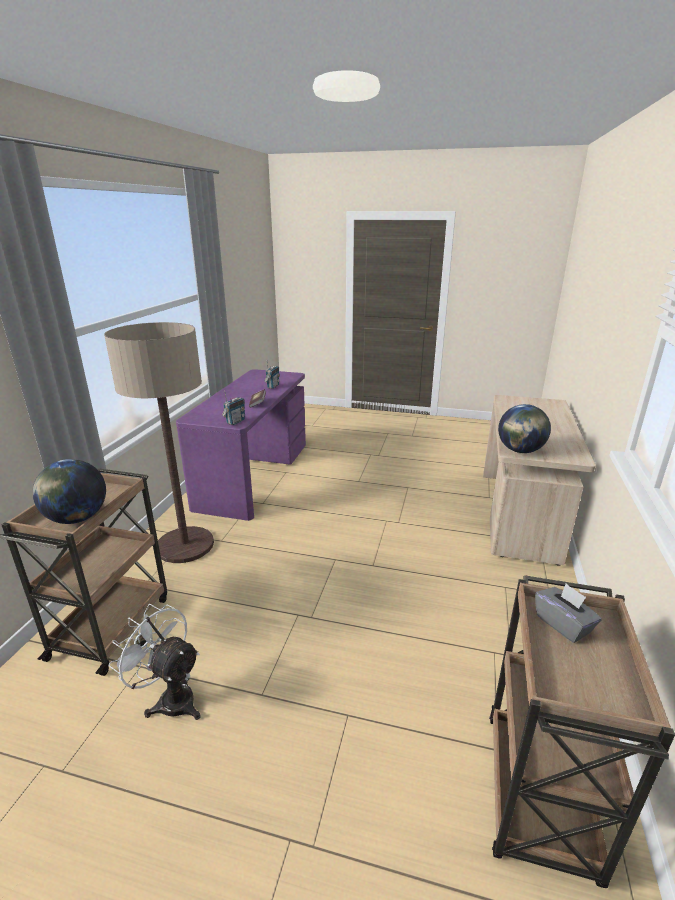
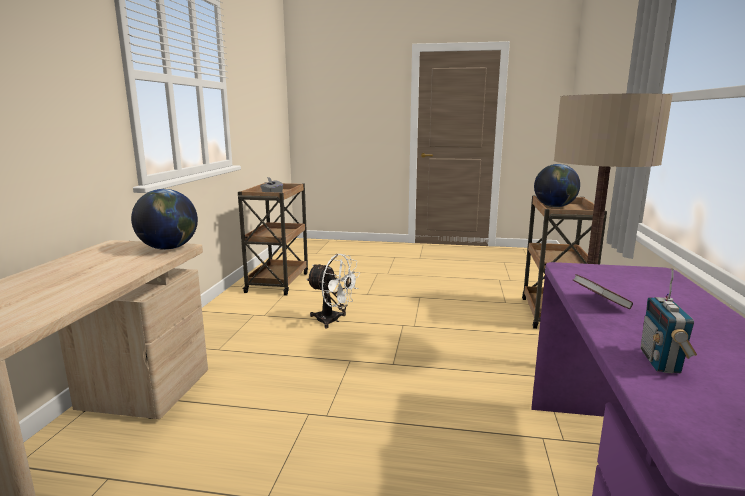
camera: 175 degrees right, 10 degrees down
white fan [109,604,201,720] -> white fan moved to [306,254,360,329]
radio [222,391,245,425] -> none

